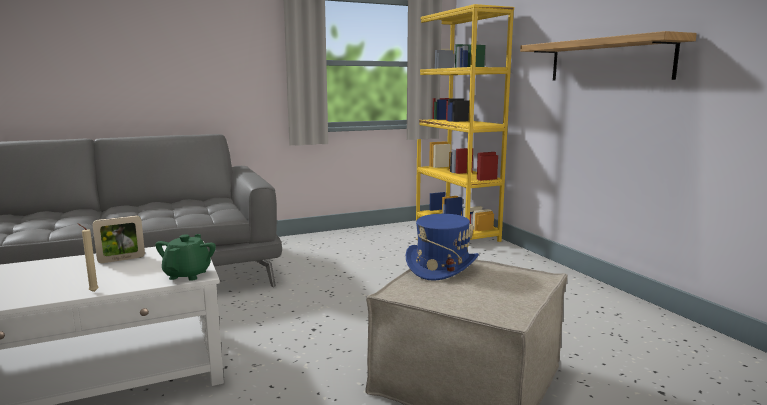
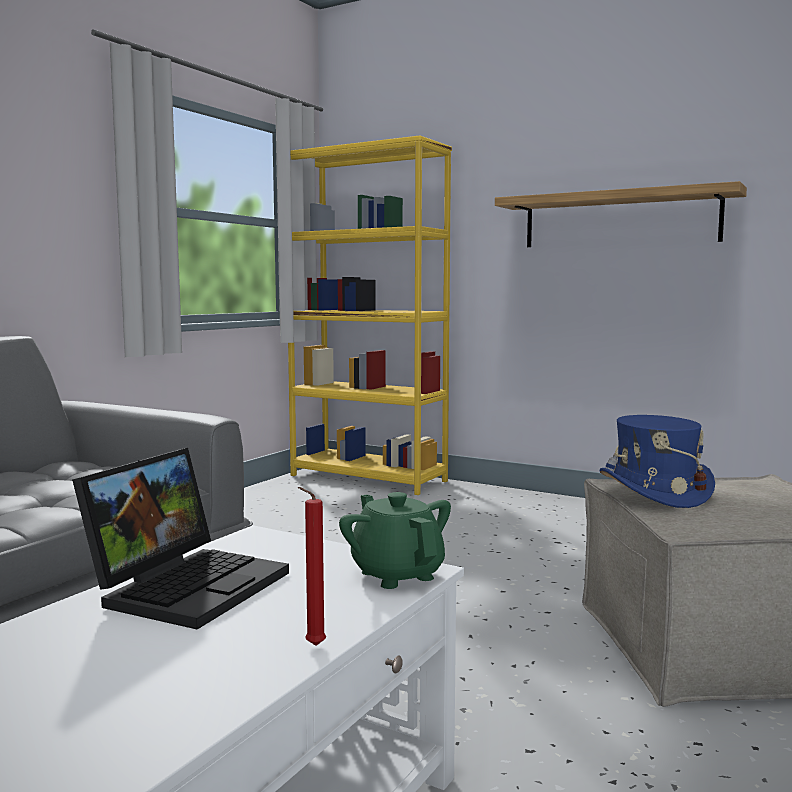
camera: 35 degrees left, 5 degrees down
beige candle [77,223,99,292] -> red candle [298,487,326,646]
picture frame [92,215,145,263] -> laptop [72,448,289,629]

